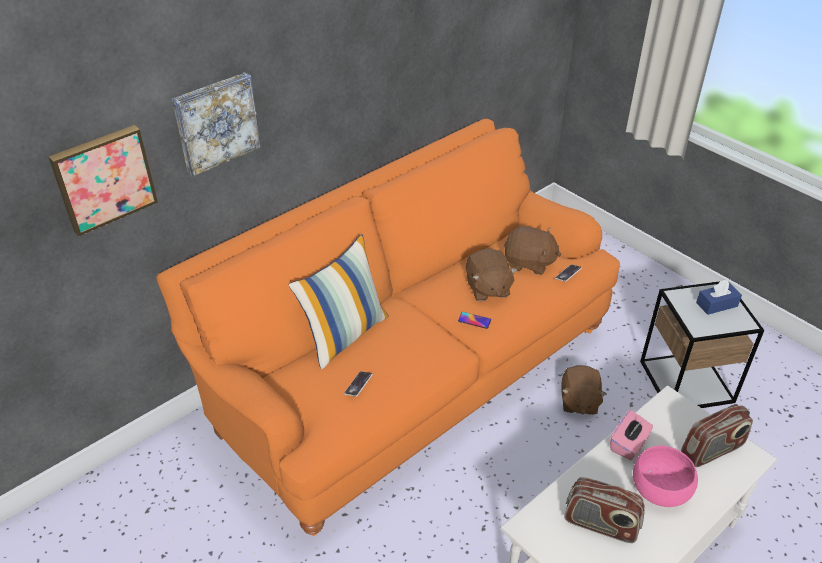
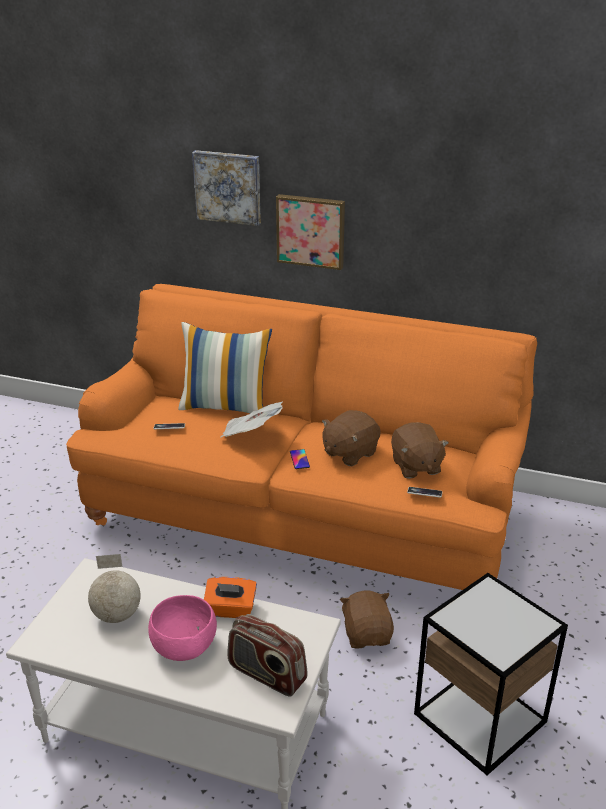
camera: 60 degrees right, 10 degrees down
picture [49,125,158,236] -> picture moved to [276,194,345,270]
brown plush toy [561,365,607,415] -> brown plush toy turned 105 degrees clockwise [340,591,394,649]
radio [564,477,645,543] -> globe [88,554,141,623]
pink tissue box [610,410,653,460] -> orange tissue box [204,577,257,618]
blue tissue box [696,280,742,315] -> none
none -> newspaper [220,402,283,437]

